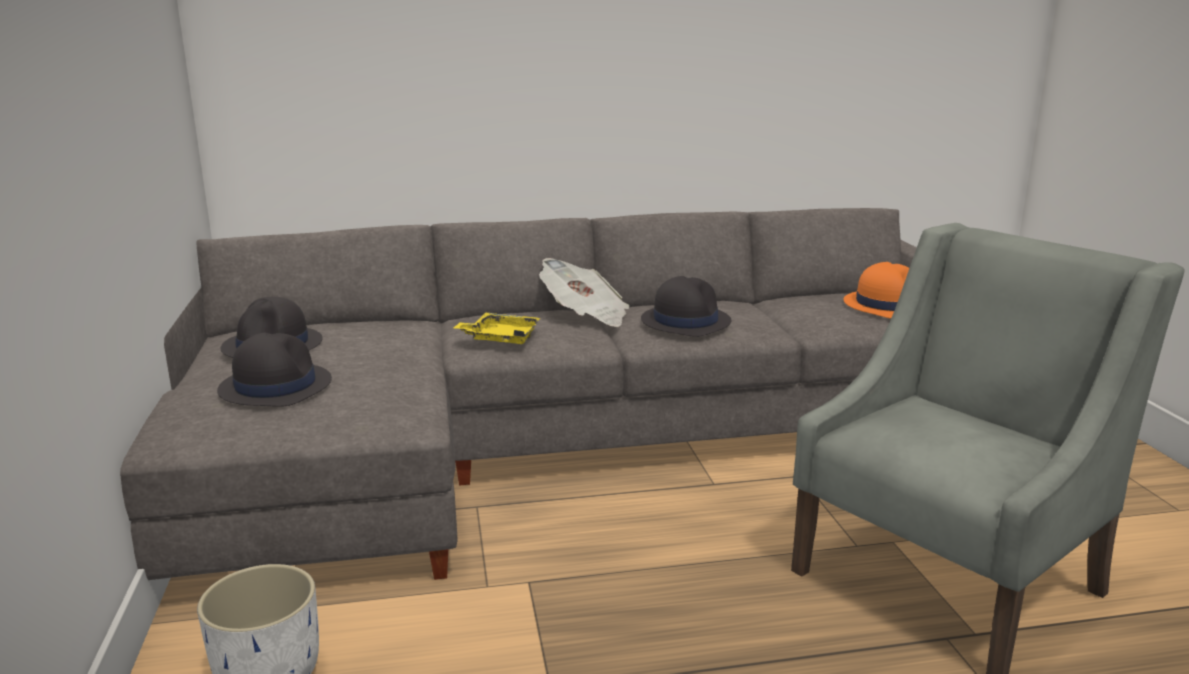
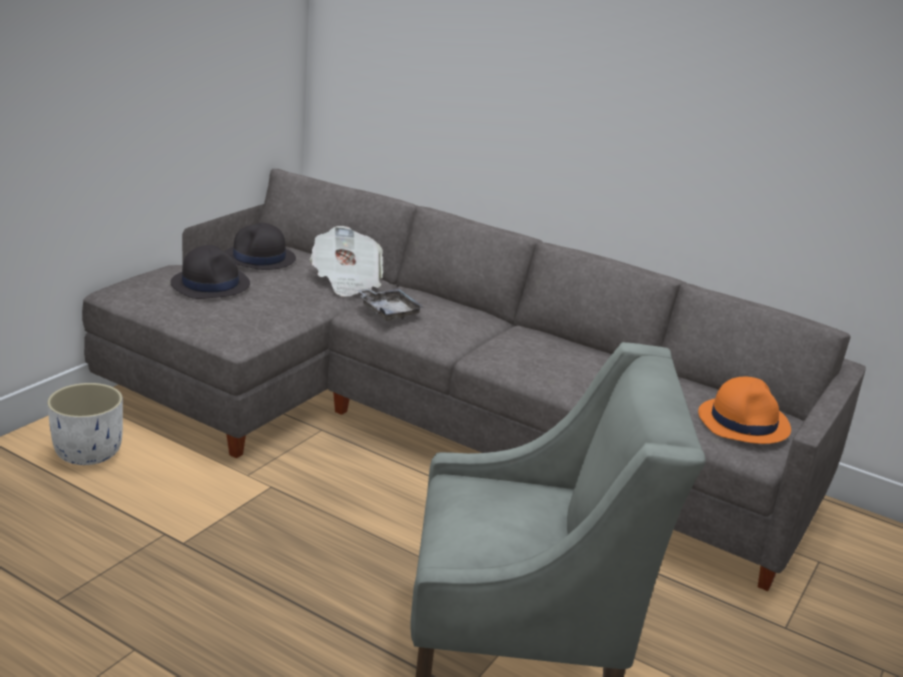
camera: 40 degrees right, 5 degrees up
yellow tray [454,312,541,344] -> grey tray [357,288,425,321]
newspaper [539,258,629,327] -> newspaper moved to [310,226,383,297]
black hat [641,276,731,337] -> none

